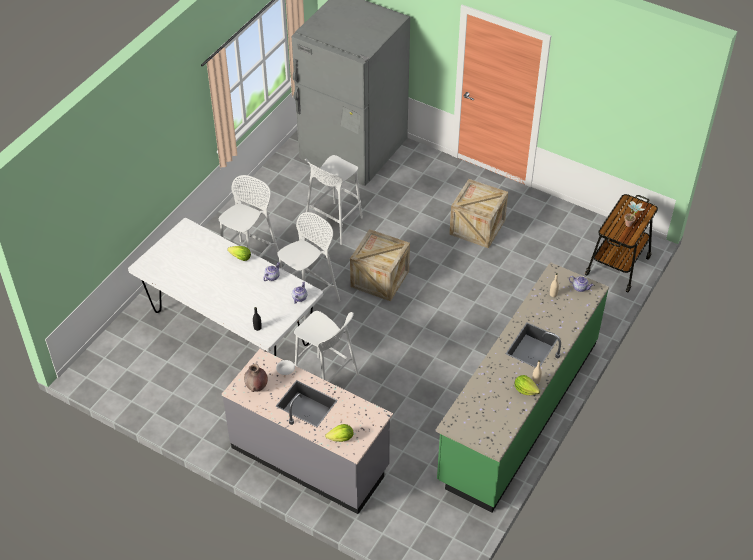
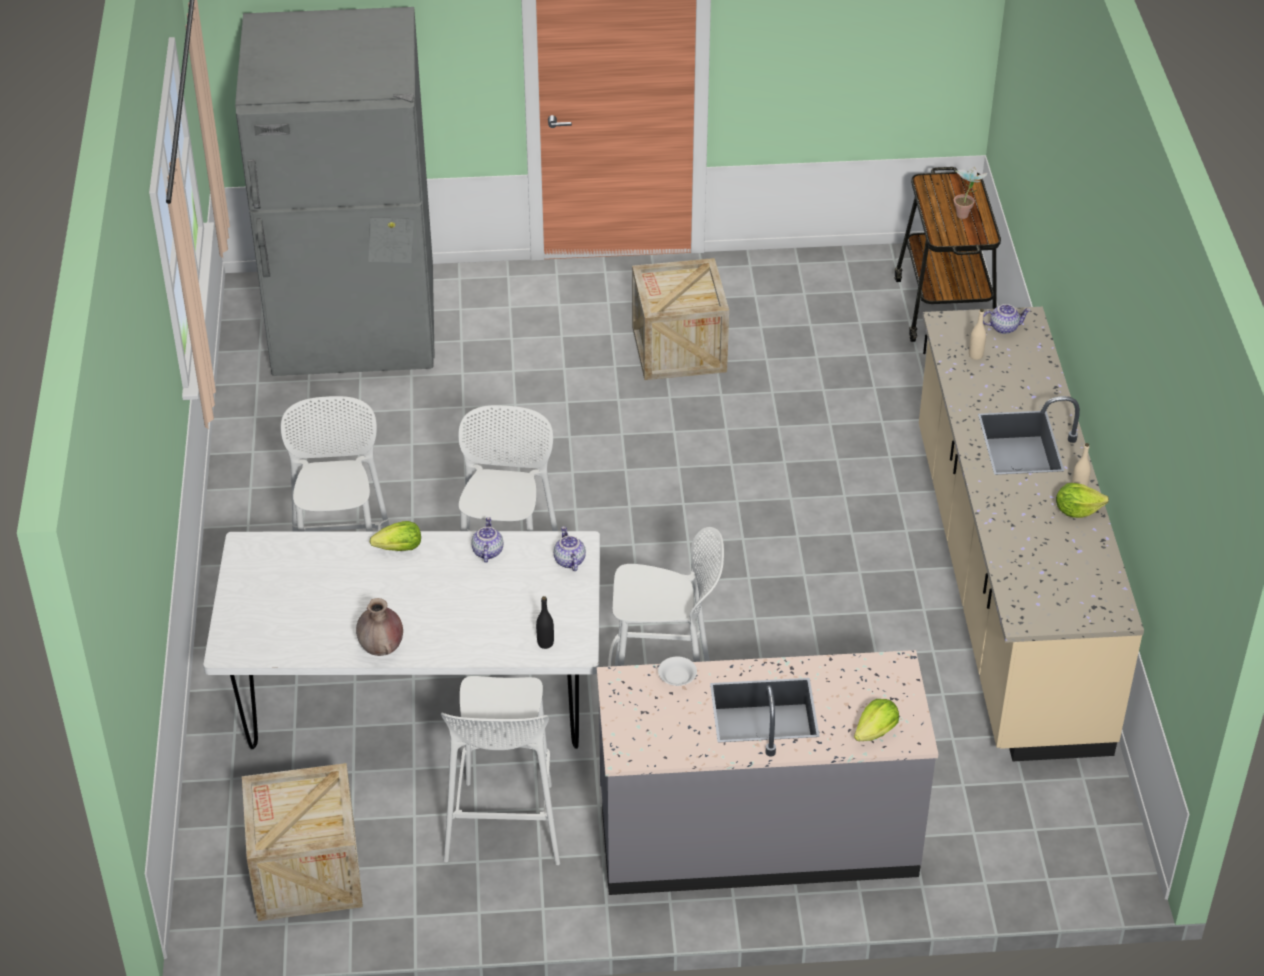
camera: 35 degrees left, 5 degrees down
brown vase [244,364,268,392] -> brown vase moved to [356,598,403,656]
white stool [304,155,363,245] -> white stool moved to [441,676,560,865]
crate [350,229,410,301] -> crate moved to [242,763,363,921]
green counter [436,262,609,513] -> beige counter [919,307,1144,762]

